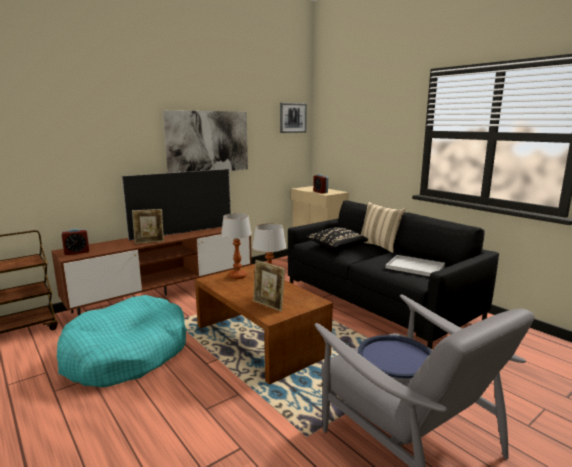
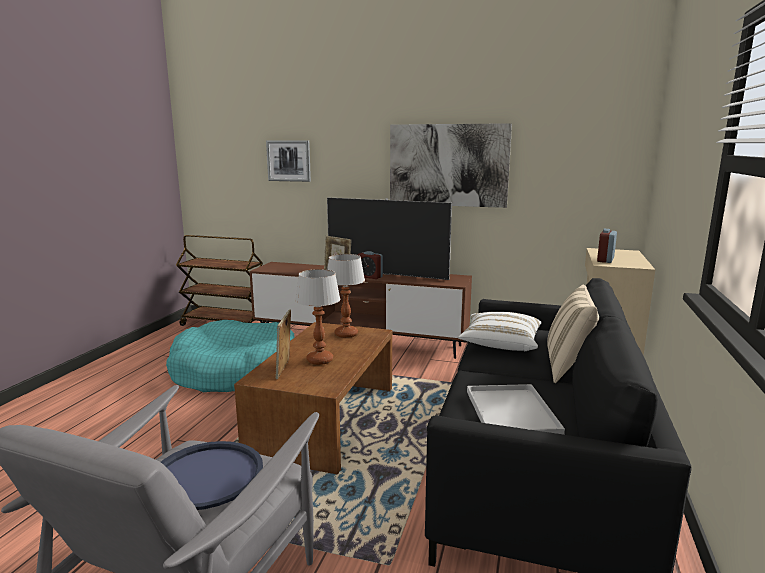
camera: 55 degrees right, 0 degrees up
alarm clock [62,228,89,255] -> alarm clock moved to [357,251,383,279]
picture [280,103,307,133] -> picture moved to [266,140,311,182]
black pillow [306,227,368,249] -> white pillow [458,312,541,352]

